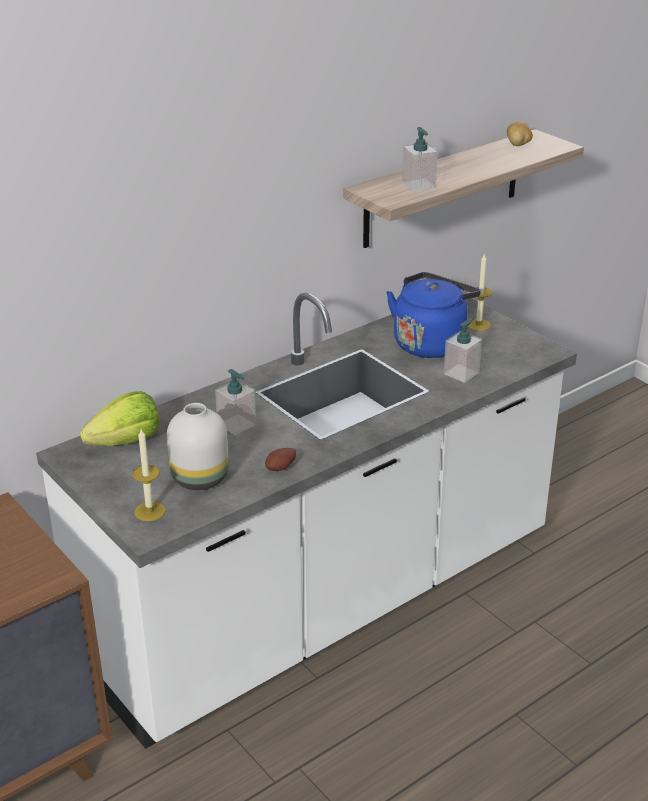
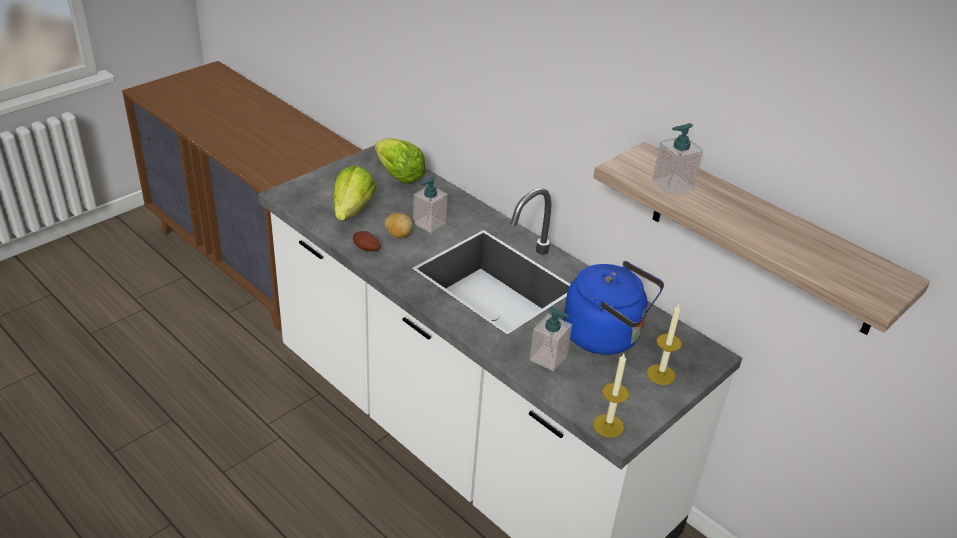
camera: 80 degrees right, 5 degrees up
candle [132,429,166,521] -> candle moved to [593,354,629,437]
white vase [167,403,229,490] -> lettuce [333,165,376,221]
potato [507,121,533,146] -> potato moved to [384,213,413,238]

